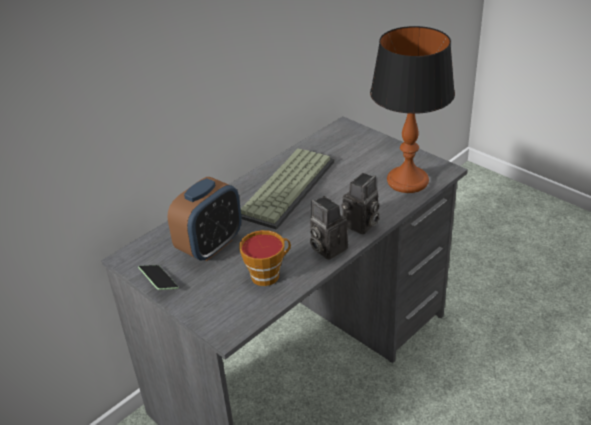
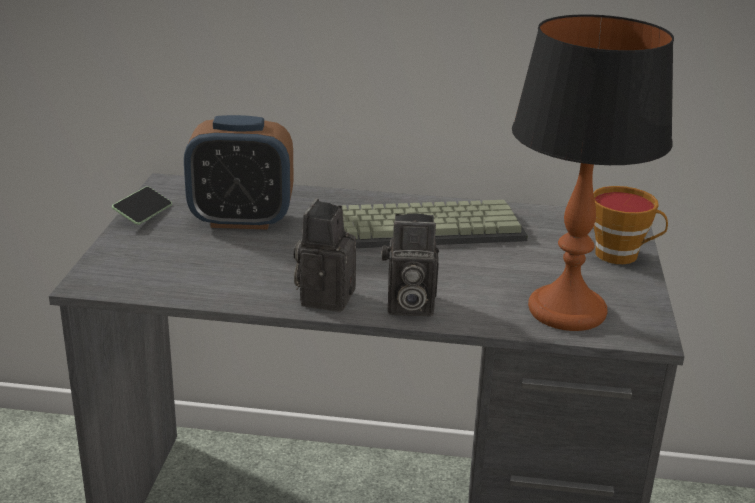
camera: 50 degrees right, 10 degrees down
cup [239,230,291,286] -> cup moved to [593,186,668,264]

